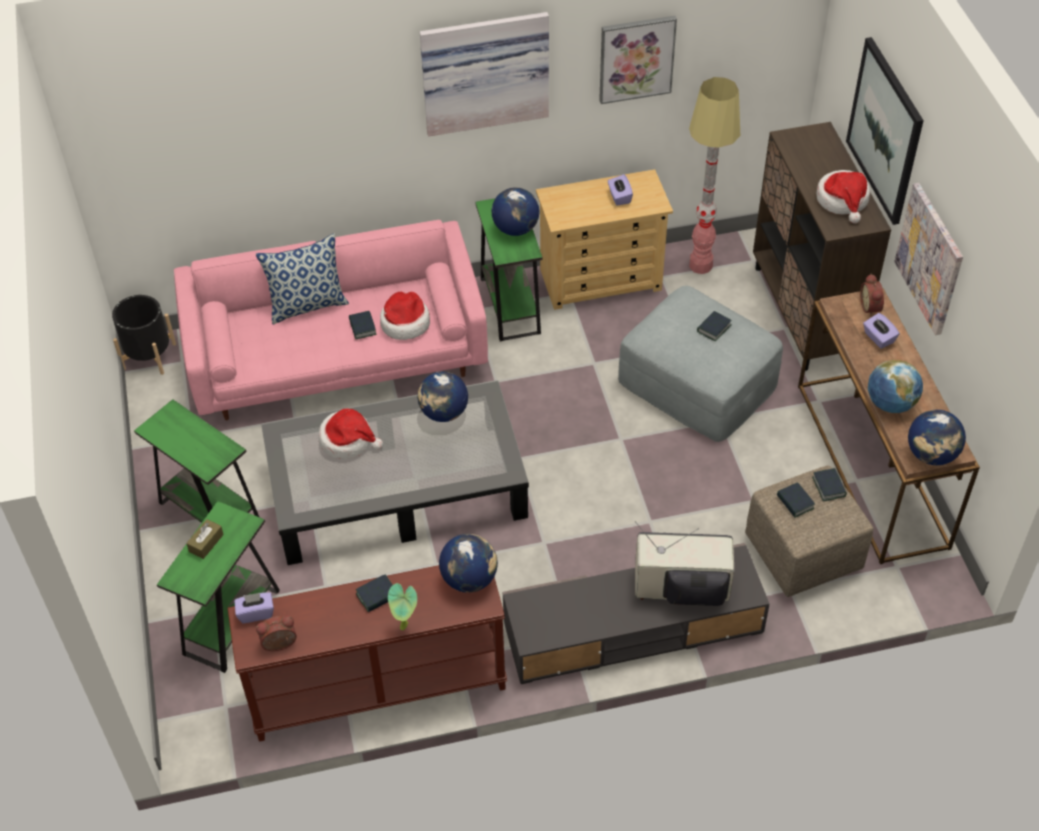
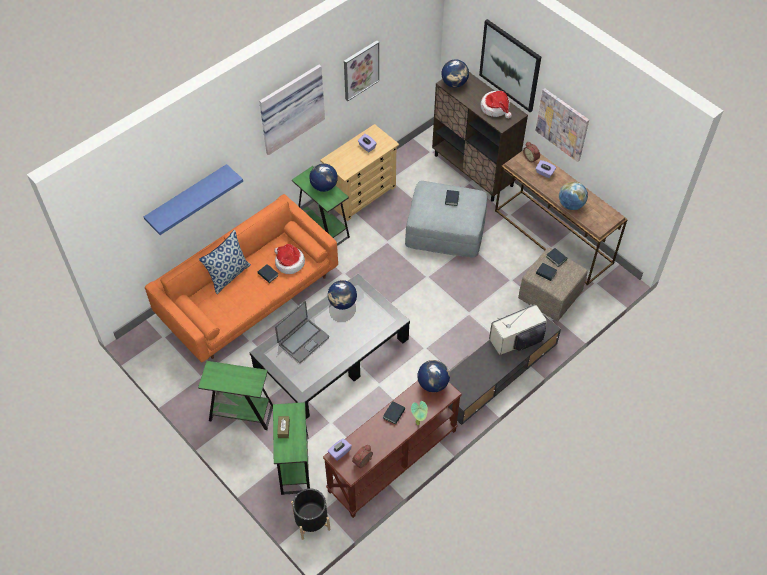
camera: 30 degrees left, 5 degrees up
black planter [112,295,176,375] -> black planter moved to [291,488,330,540]
pink sofa [174,220,488,420] -> orange sofa [145,194,338,363]
hat [319,408,383,459] -> laptop [275,301,329,363]
floor lamp [689,77,740,274] -> none
globe [908,410,966,465] -> globe moved to [441,59,469,88]
none -> blue shelf [144,164,243,235]

